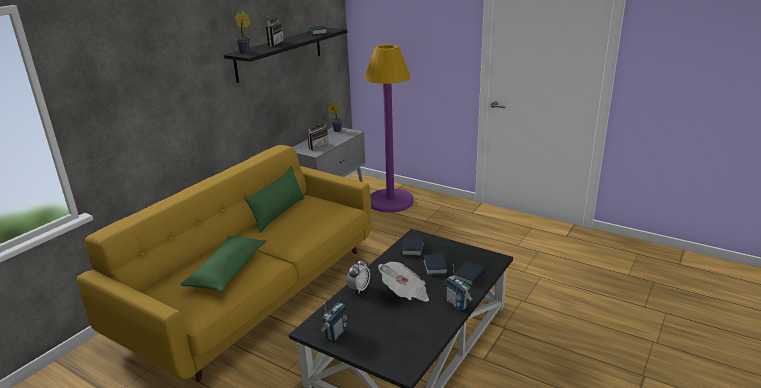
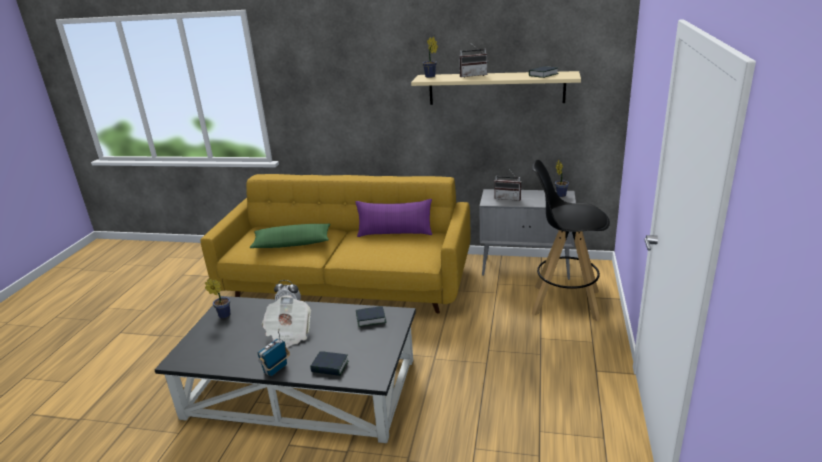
camera: 70 degrees right, 0 degrees up
black shelf [224,28,347,83] -> beige shelf [411,71,581,105]
green pillow [244,166,305,233] -> purple pillow [356,199,432,237]
radio [321,302,347,341] -> potted plant [205,279,230,319]
purple floor lamp [364,44,413,213] -> black stool [532,160,610,321]
book [423,254,448,276] -> none

